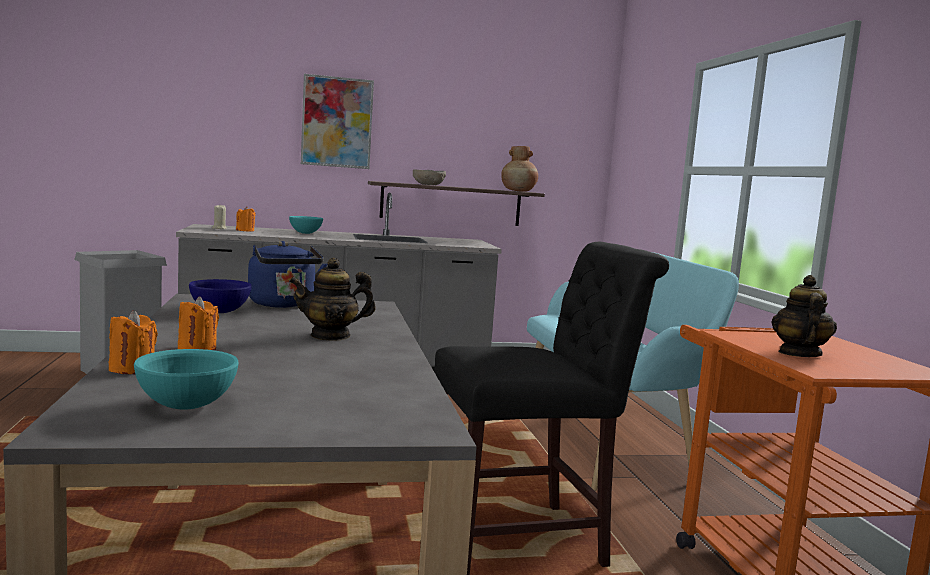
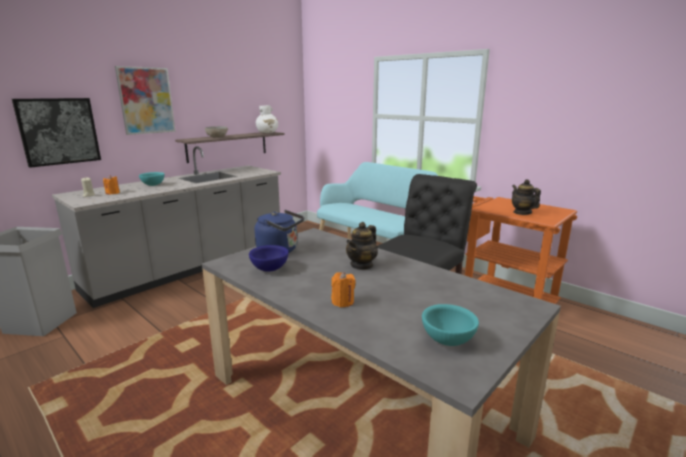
camera: 35 degrees left, 10 degrees up
orange candle [109,310,158,374] -> none
brown vase [501,146,538,192] -> white vase [256,105,278,133]
none -> picture [12,98,101,168]

